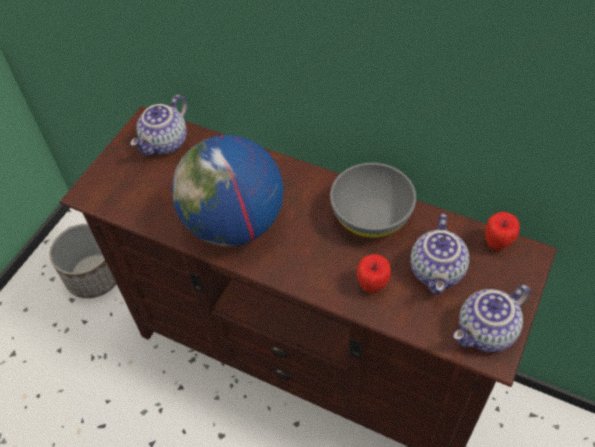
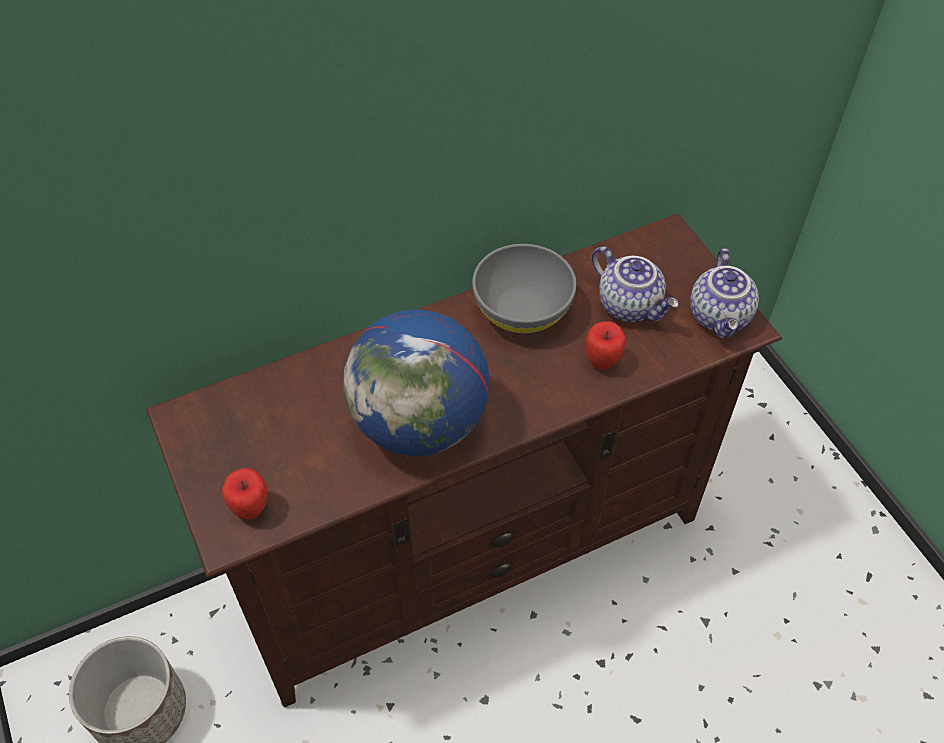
camera: 55 degrees left, 0 degrees up
teapot [130,95,187,155] -> none
apple [485,212,520,250] -> apple moved to [222,468,267,519]

